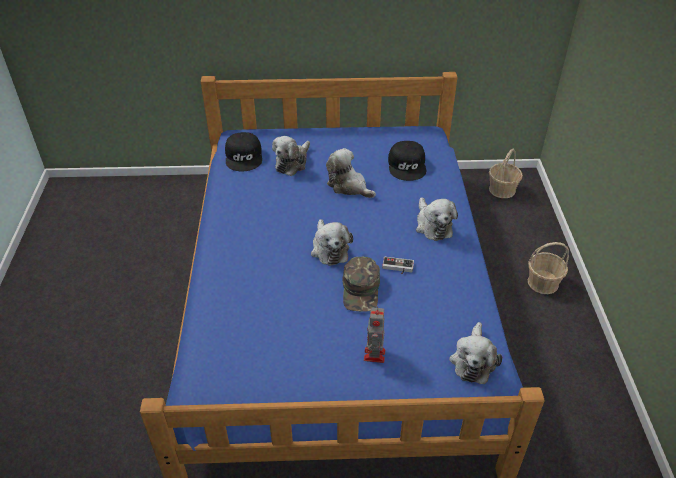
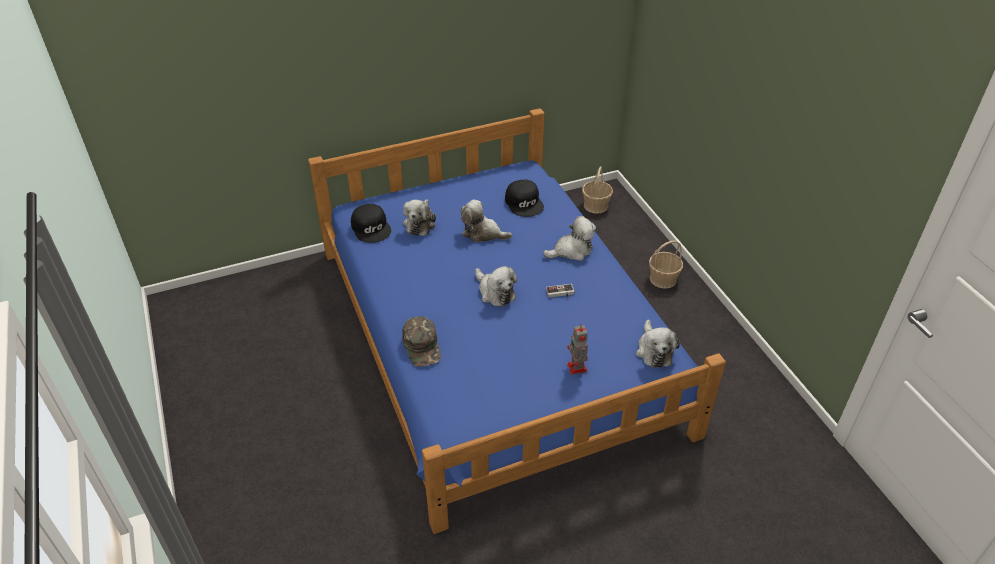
camera: 20 degrees left, 0 degrees up
green cap [342,257,380,312] -> green cap moved to [402,316,441,367]
plush toy [416,197,458,241] -> plush toy turned 75 degrees counterclockwise [543,216,596,261]

